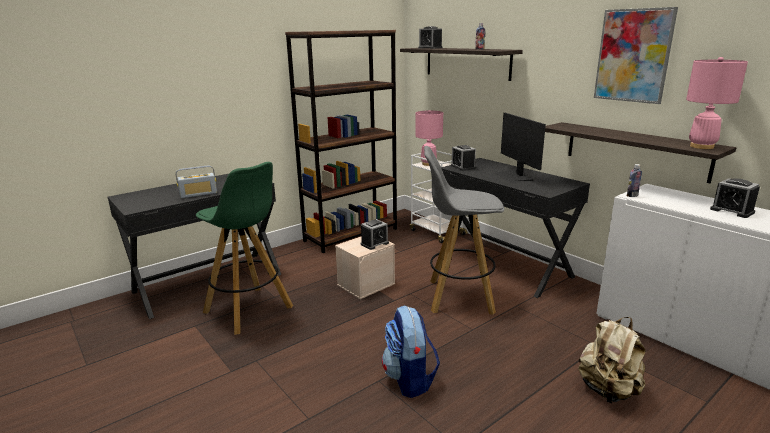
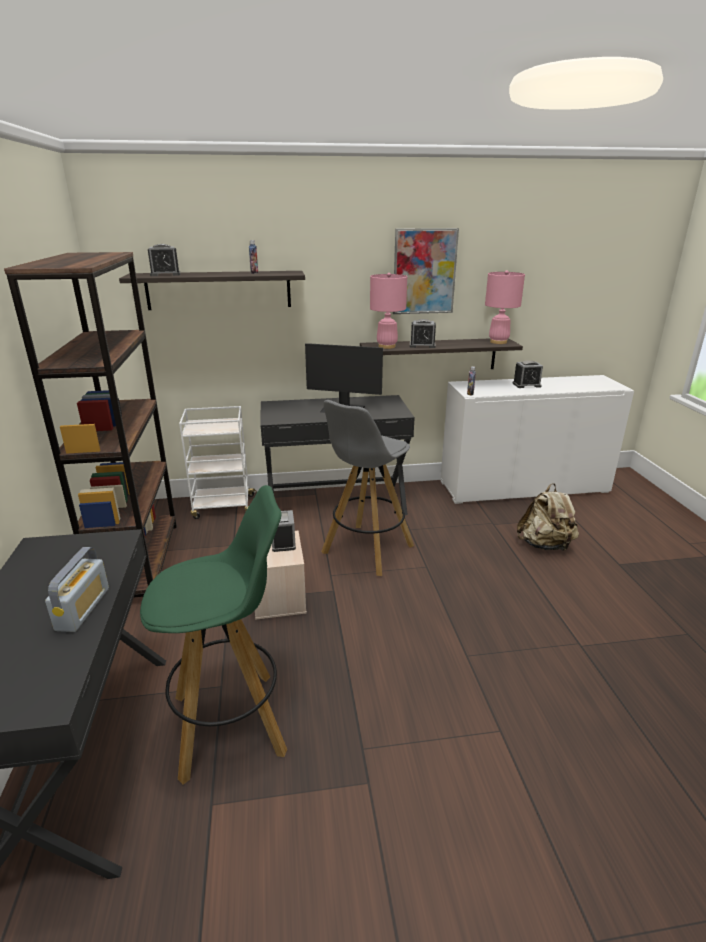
camera: 60 degrees left, 5 degrees up
backpack [382,305,440,398] -> none
pink table lamp [415,110,443,166] -> pink table lamp moved to [370,273,407,349]
alarm clock [451,145,476,171] -> alarm clock moved to [410,319,436,348]

